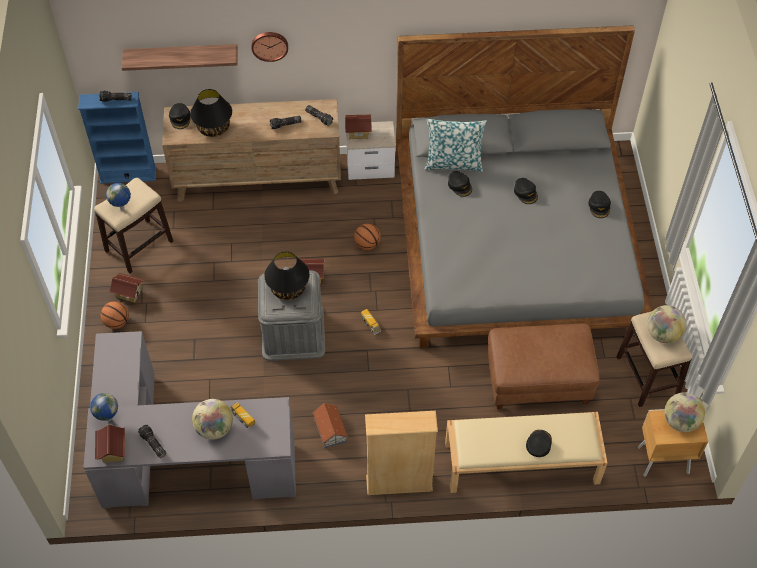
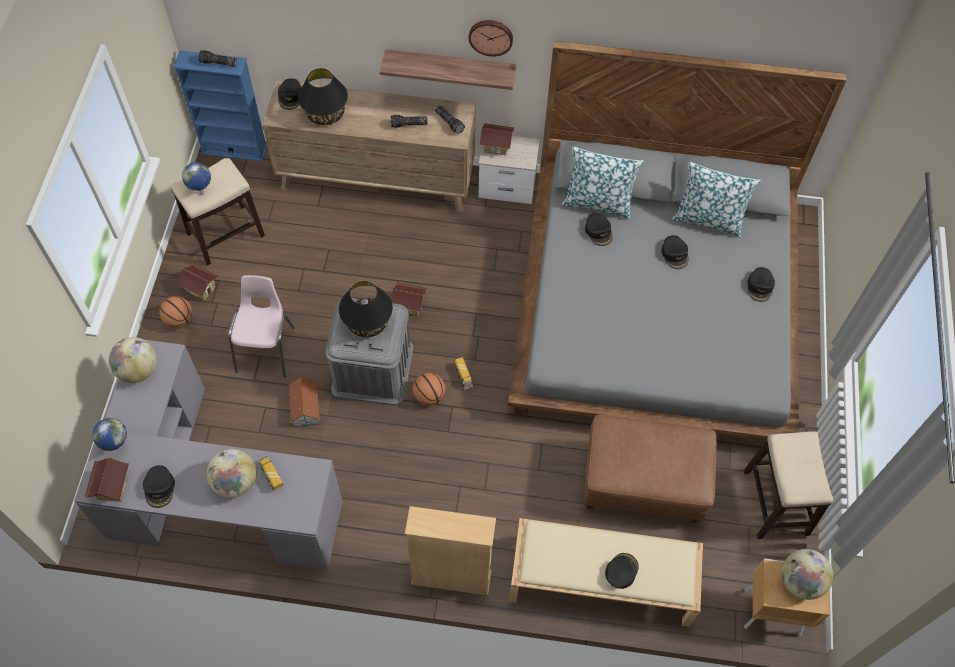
camera: 10 degrees right, 5 degrees up
shelf [122,44,237,71] -> shelf moved to [380,49,516,90]
flashlight [138,425,166,458] -> black cap [143,465,175,508]
wall clock [252,32,288,62] -> wall clock moved to [469,20,513,57]
toy house [313,403,348,448] -> toy house moved to [288,377,320,427]
basketball [354,224,381,250] -> basketball moved to [412,373,446,406]
globe [647,305,686,343] -> globe moved to [109,337,157,383]
none -> pink chair [228,275,295,378]
none -> pillow [672,162,761,238]

